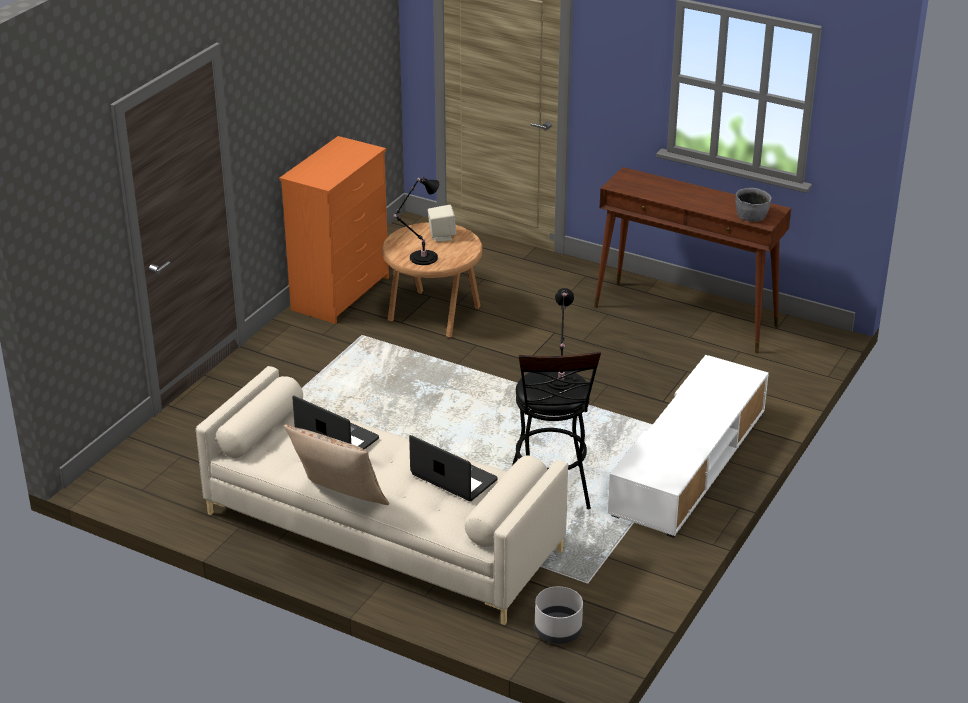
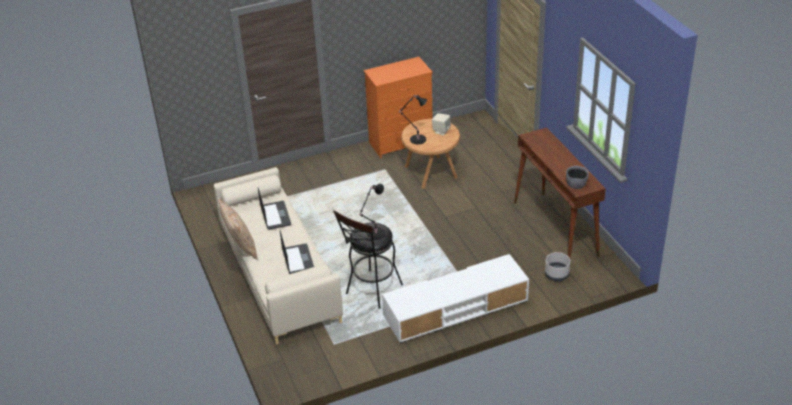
camera: 40 degrees right, 5 degrees up
grey planter [535,586,583,644] -> grey planter moved to [545,252,570,281]

